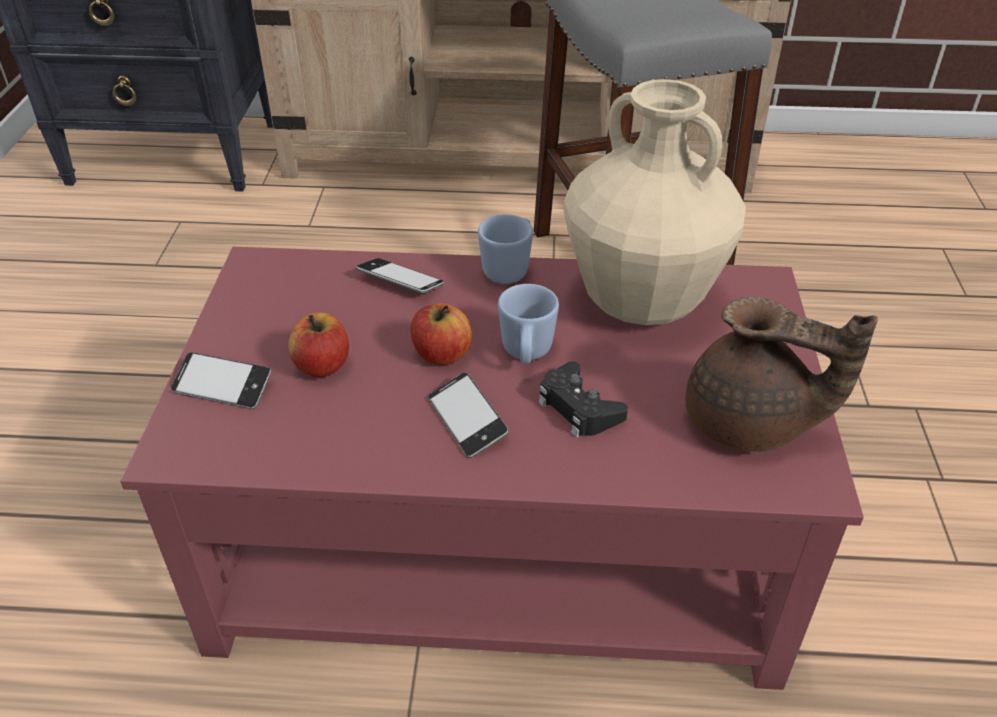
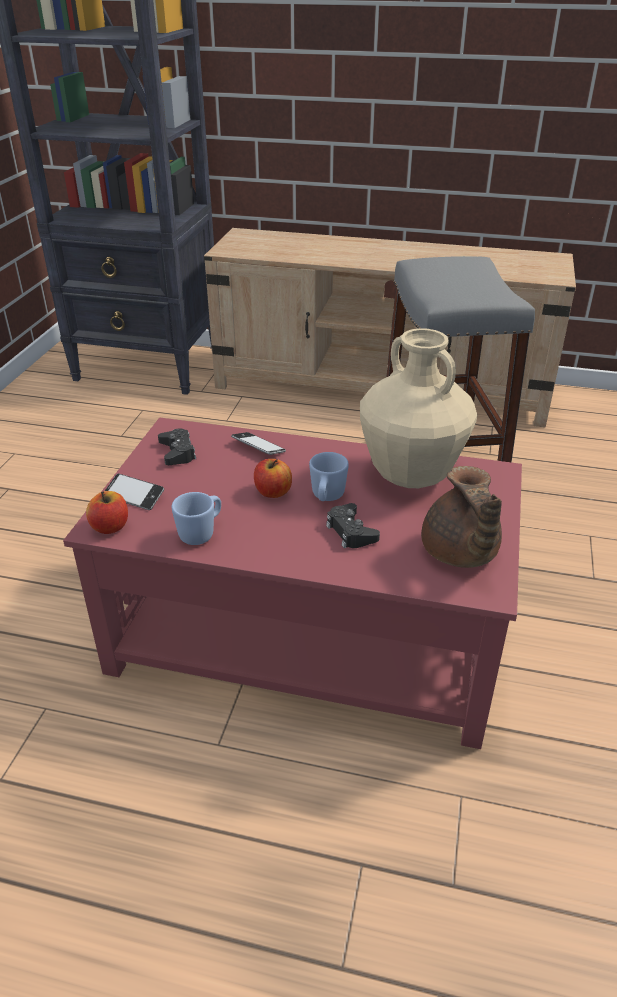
camera: 10 degrees right, 5 degrees down
apple [288,313,349,377] -> apple moved to [86,491,128,534]
phone [428,372,509,458] -> none
blue mug [478,214,533,284] -> blue mug moved to [172,492,221,545]
brown teapot [686,297,878,452] -> brown teapot turned 45 degrees clockwise [421,466,502,568]
none -> black game controller [158,428,196,465]

